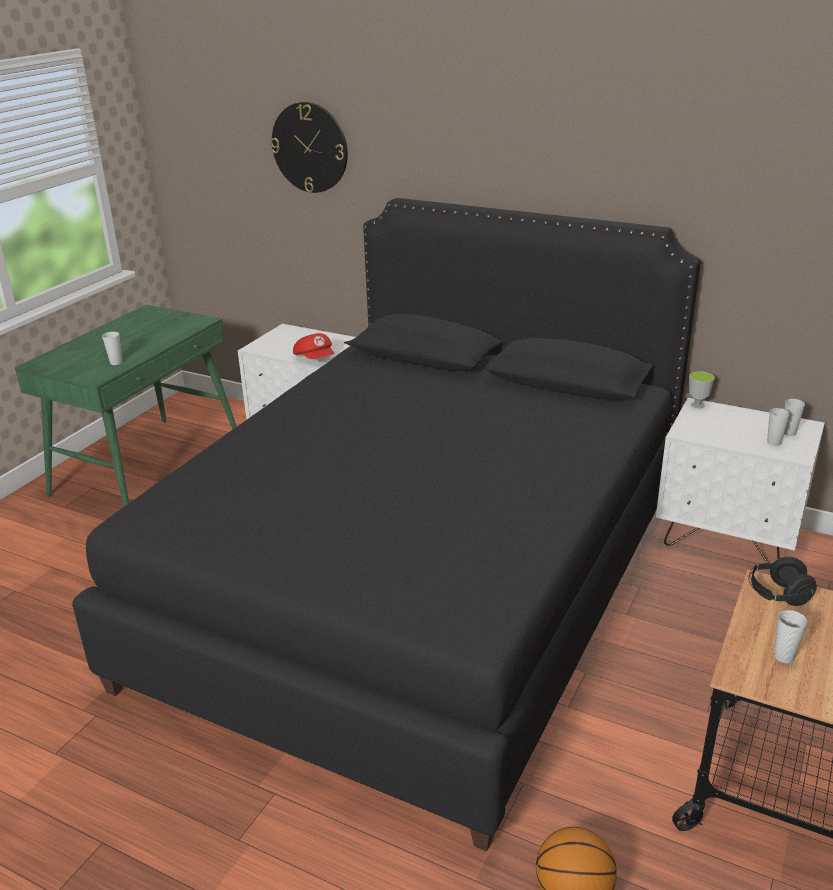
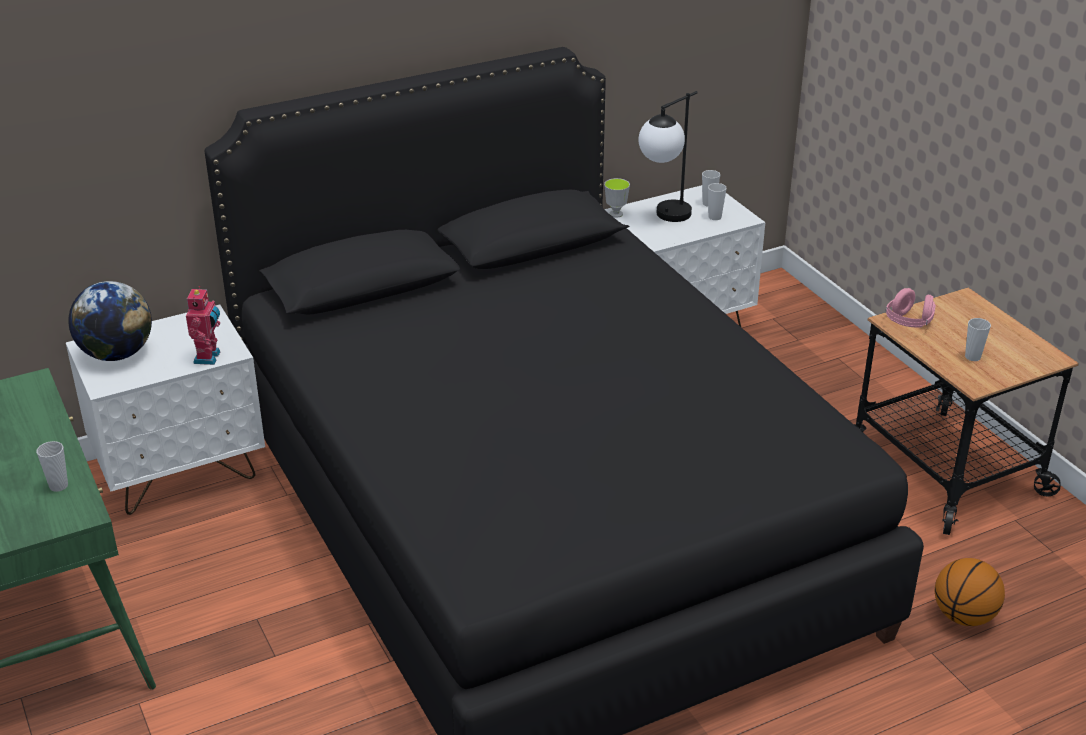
camera: 55 degrees left, 5 degrees up
wall clock [271,102,348,193] -> none
red cap [293,333,335,359] -> toy robot [186,286,221,365]
black headphones [749,557,817,606] -> pink headphones [885,288,936,327]
none -> globe [68,281,152,361]
none -> table lamp [639,91,698,222]

